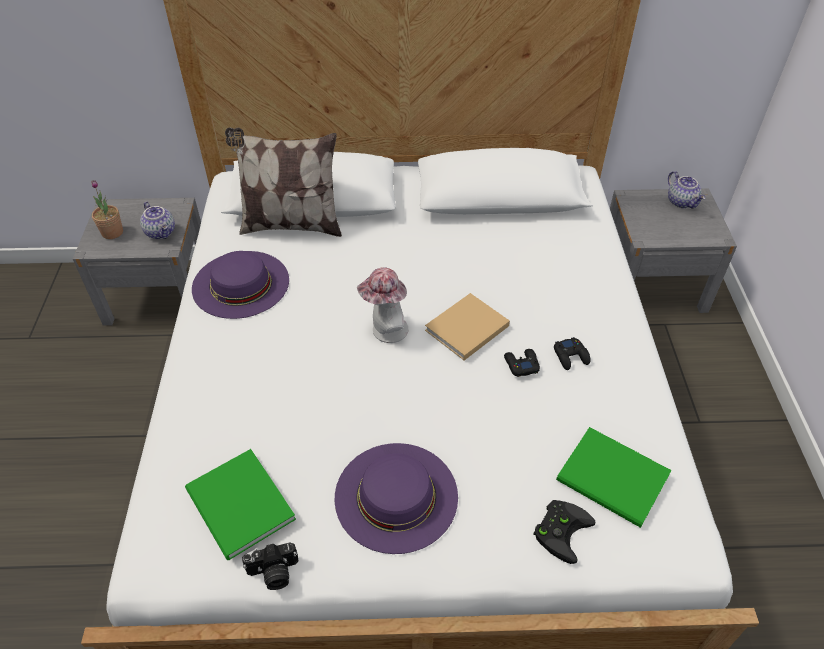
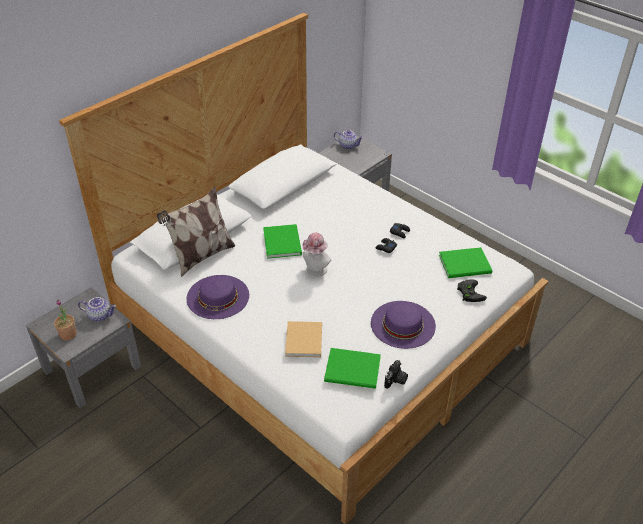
camera: 45 degrees left, 5 degrees down
beige book [425,293,510,360] -> beige book moved to [285,321,322,358]
none -> green book [263,224,302,259]

